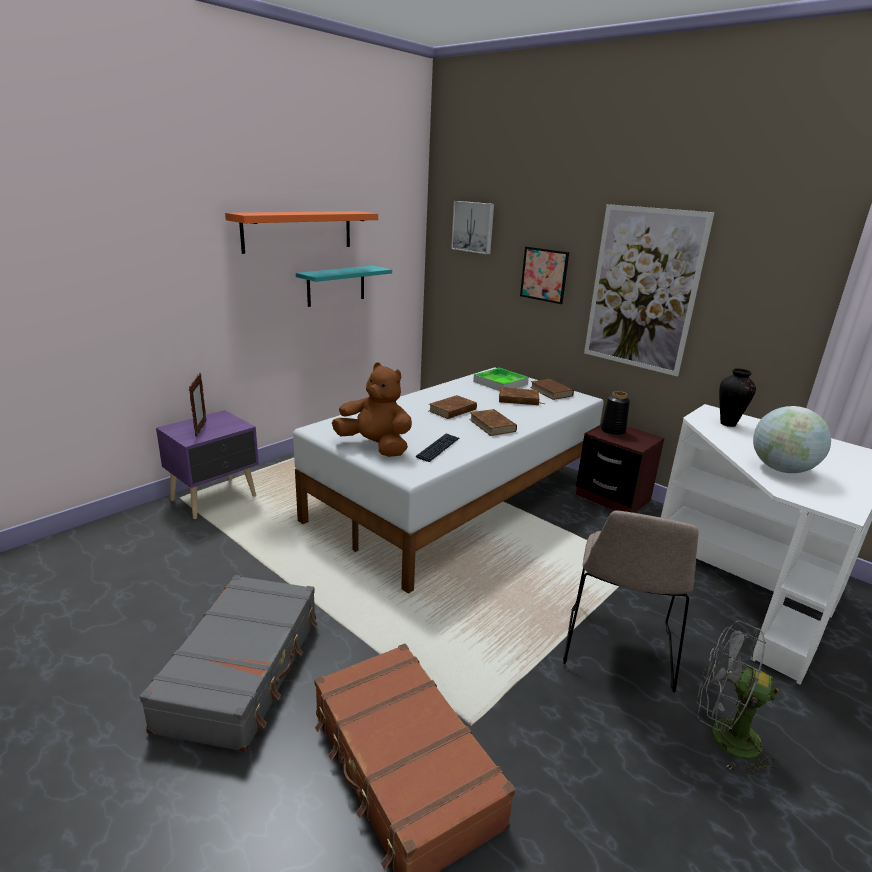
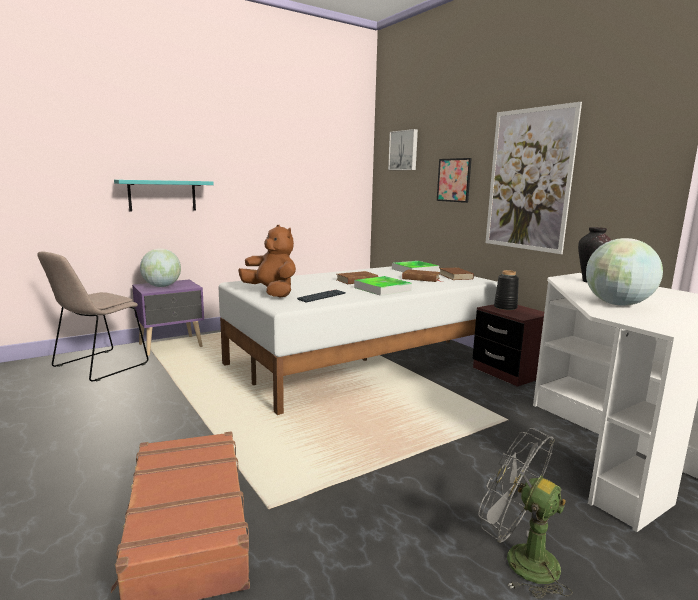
camera: 15 degrees right, 10 degrees down
grey suitcase [140,575,318,752] -> none
picture frame [189,373,206,437] -> globe [140,248,181,287]
orange shelf [225,211,378,254] -> none
turquoise shelf [296,266,392,307] -> turquoise shelf moved to [114,179,214,211]
brown book [469,409,517,436] -> tray [354,276,412,296]
beige chair [563,510,699,693] -> beige chair moved to [37,251,148,382]

